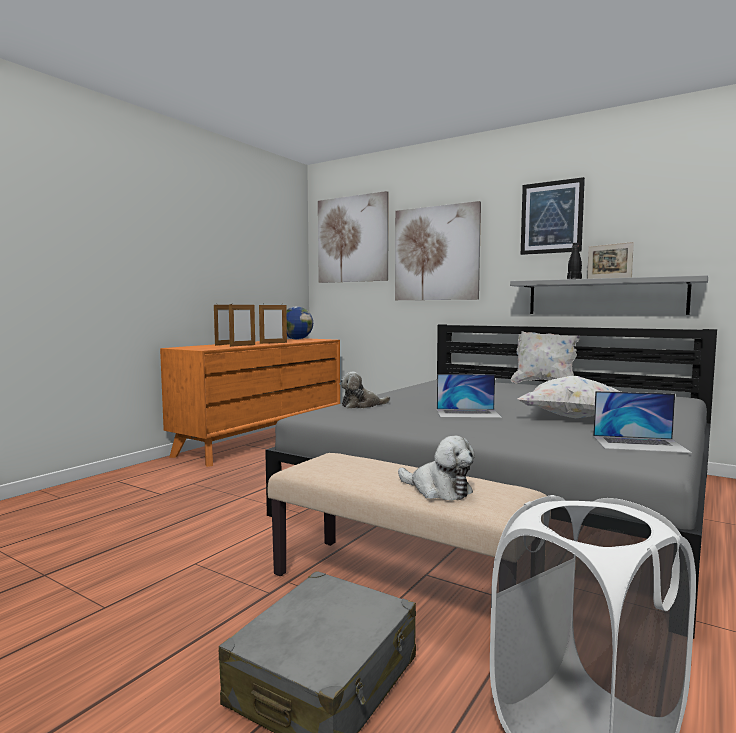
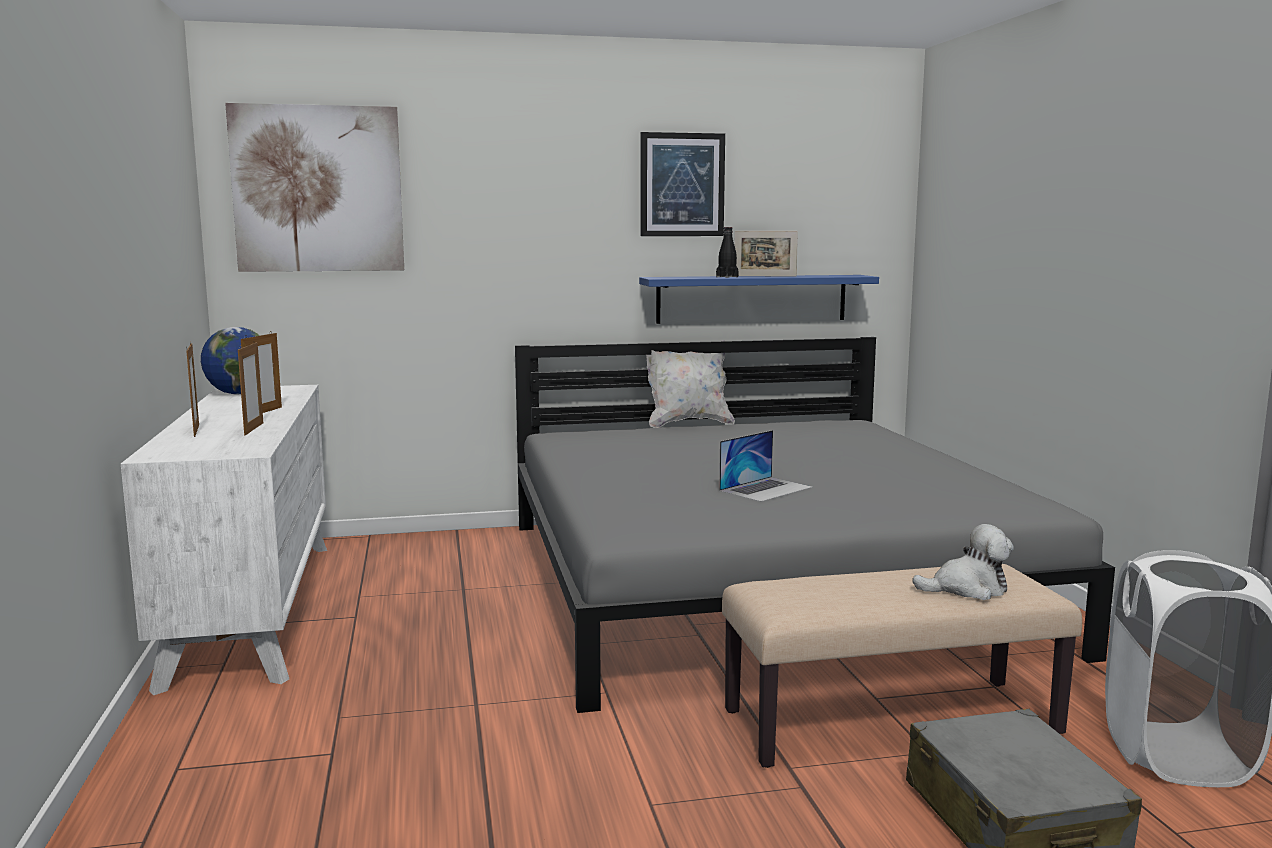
camera: 45 degrees left, 5 degrees up
orange dresser [160,338,340,467] -> white dresser [121,385,327,695]
plush toy [340,372,390,409] -> none
picture [395,201,481,300] -> none
grey shelf [510,275,708,315] -> blue shelf [639,275,879,324]
white pillow [518,376,621,418] -> none
laptop [593,391,692,453] -> none

